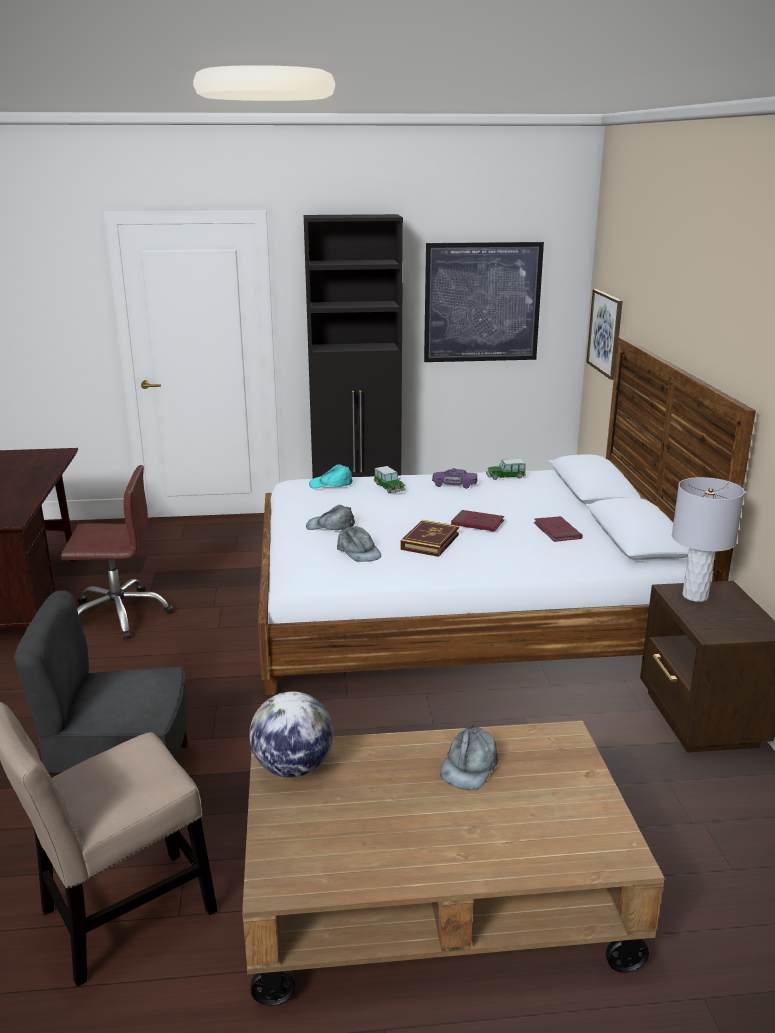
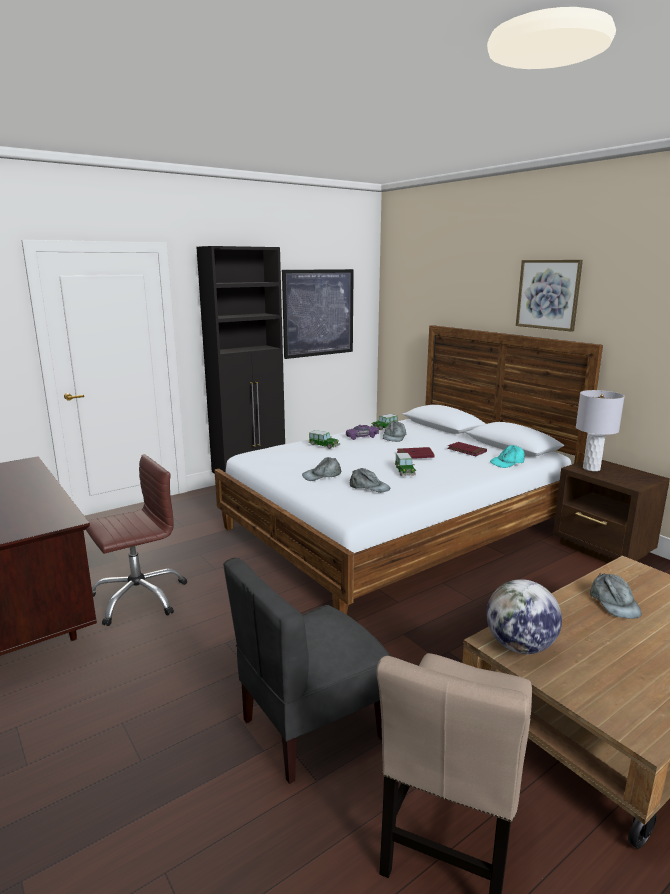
camera: 30 degrees left, 5 degrees down
turquoise cap [309,464,352,488] -> turquoise cap moved to [490,445,525,468]
book [400,520,459,557] -> toy car [395,453,416,476]
picture [586,289,622,380] -> picture moved to [516,260,583,332]
none -> grey cap [383,421,407,442]

